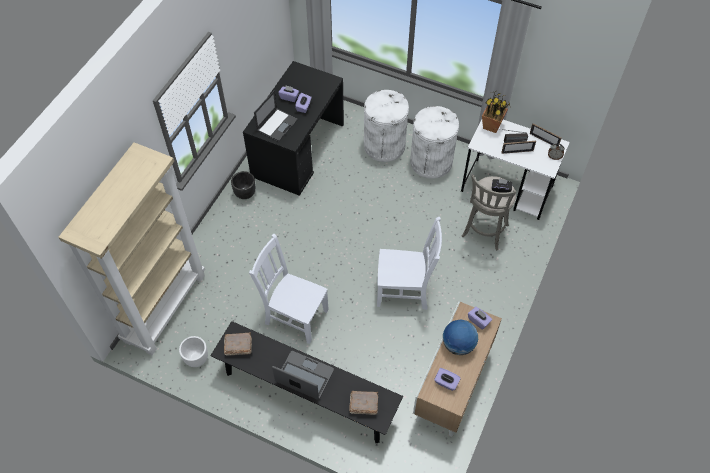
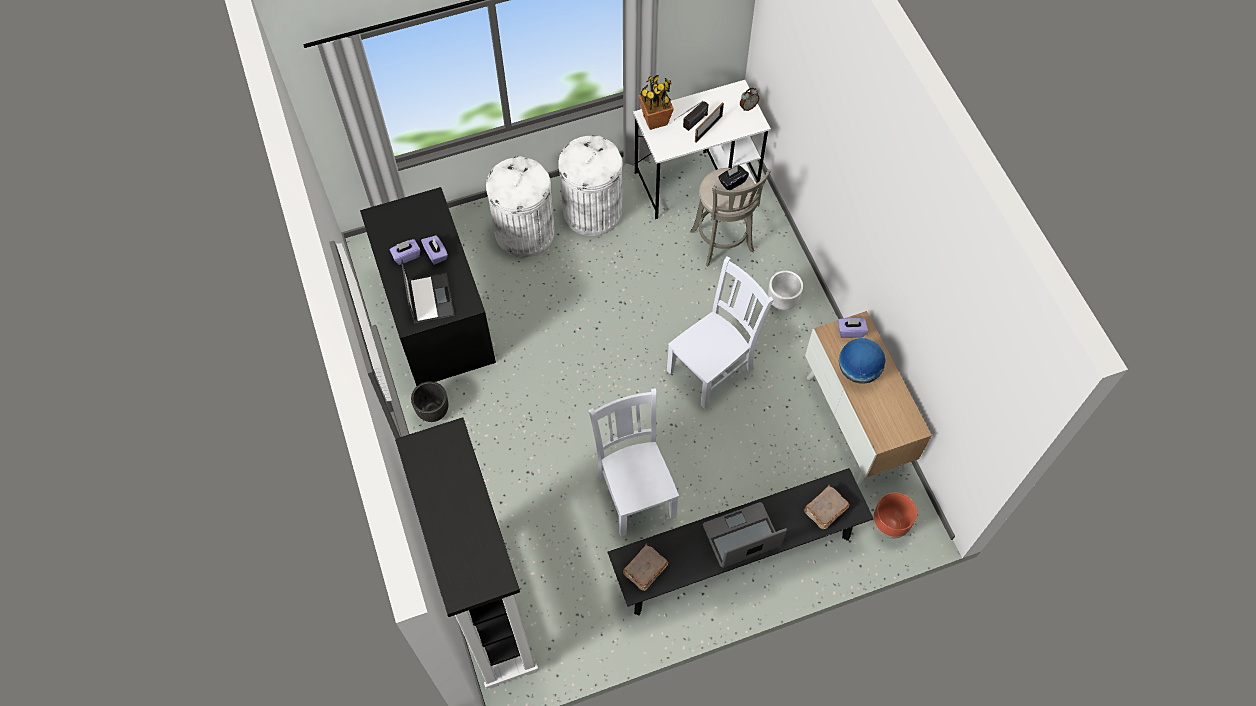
camera: 45 degrees left, 5 degrees up
beige bookcase [58,142,205,355] -> black bookcase [395,417,539,689]
white planter [179,336,208,367] -> white planter moved to [768,271,803,310]
white chair [249,234,329,344] -> white chair turned 90 degrees clockwise [589,388,679,537]
purple tissue box [434,368,461,391] -> none
picture frame [530,123,561,146] -> none
none -> brown planter [873,493,917,539]

